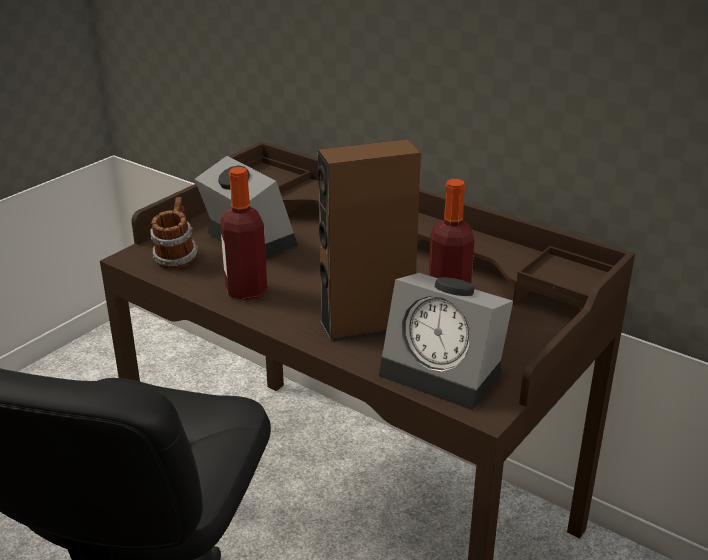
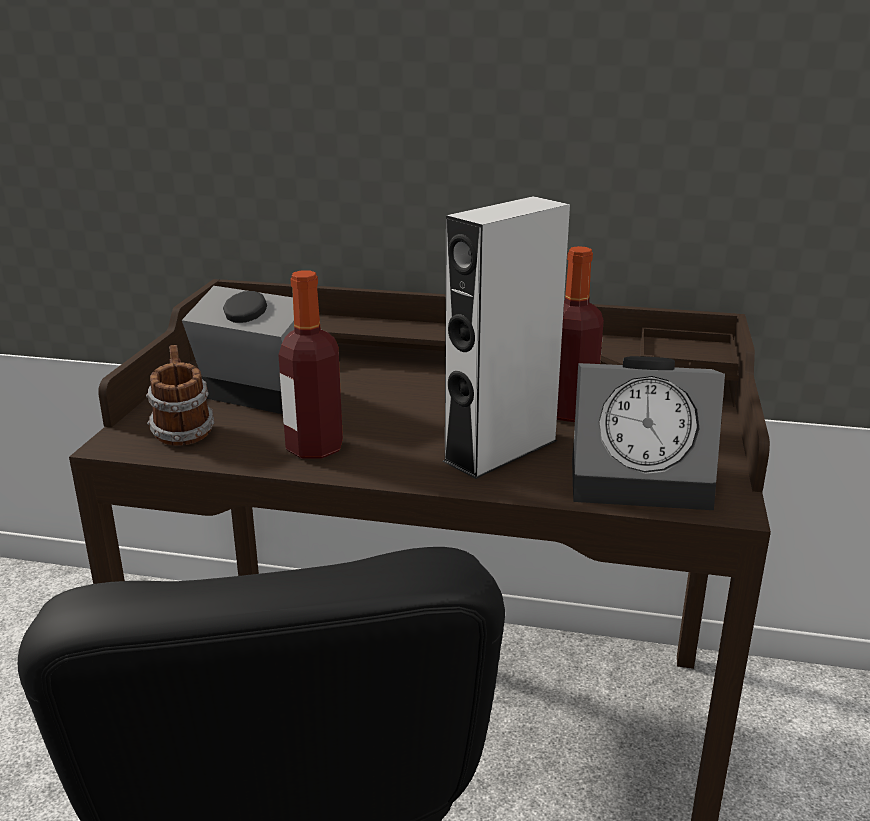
camera: 25 degrees left, 5 degrees down
brown speaker [318,139,421,341] -> grey speaker [442,196,570,479]

